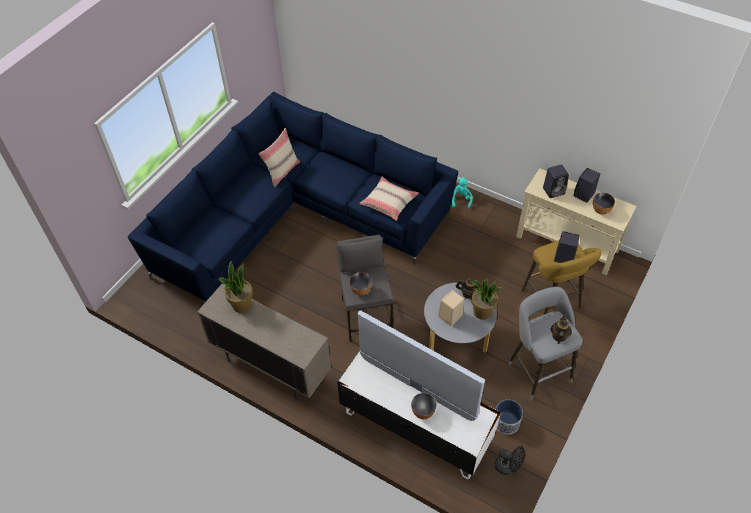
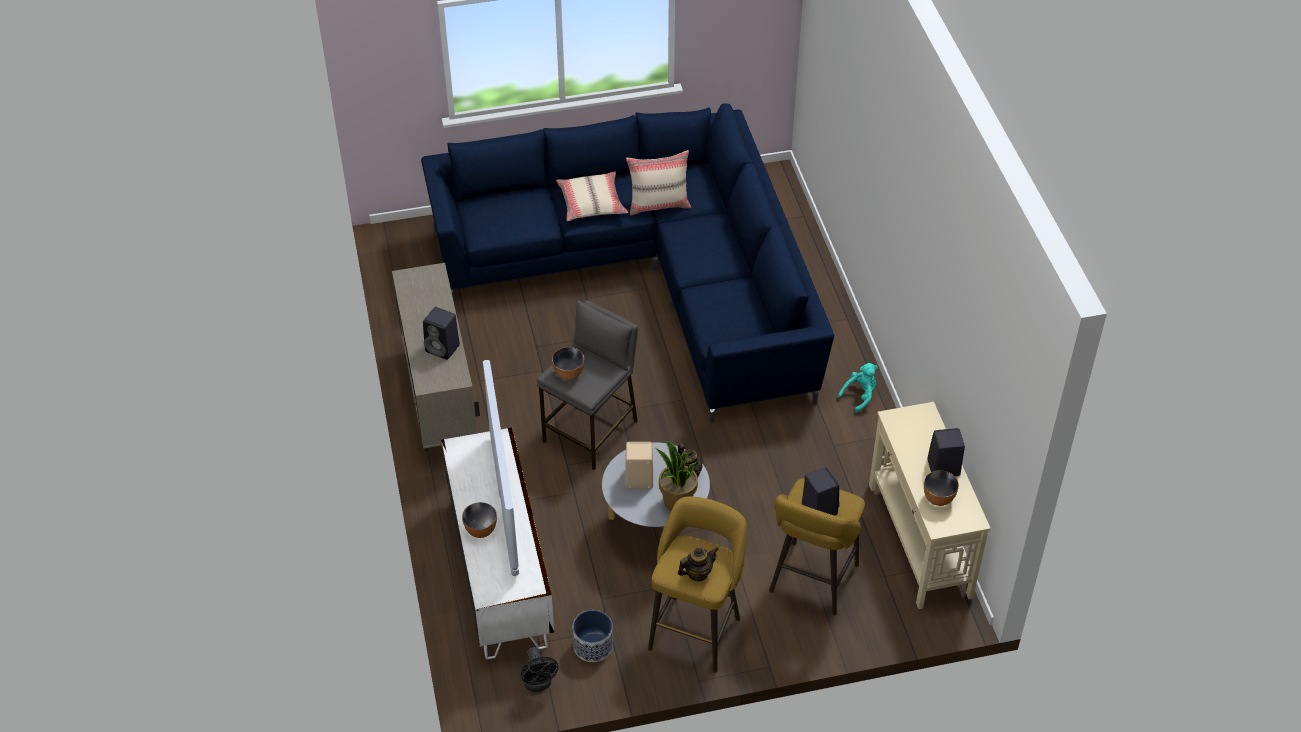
camera: 45 degrees right, 5 degrees down
potted plant [218,261,253,313] -> none
beige pillow [359,177,419,221] -> beige pillow moved to [556,171,628,221]
grey stool [508,287,583,400] -> yellow stool [648,496,747,673]
black speaker [543,164,569,198] -> black speaker moved to [423,307,460,360]

